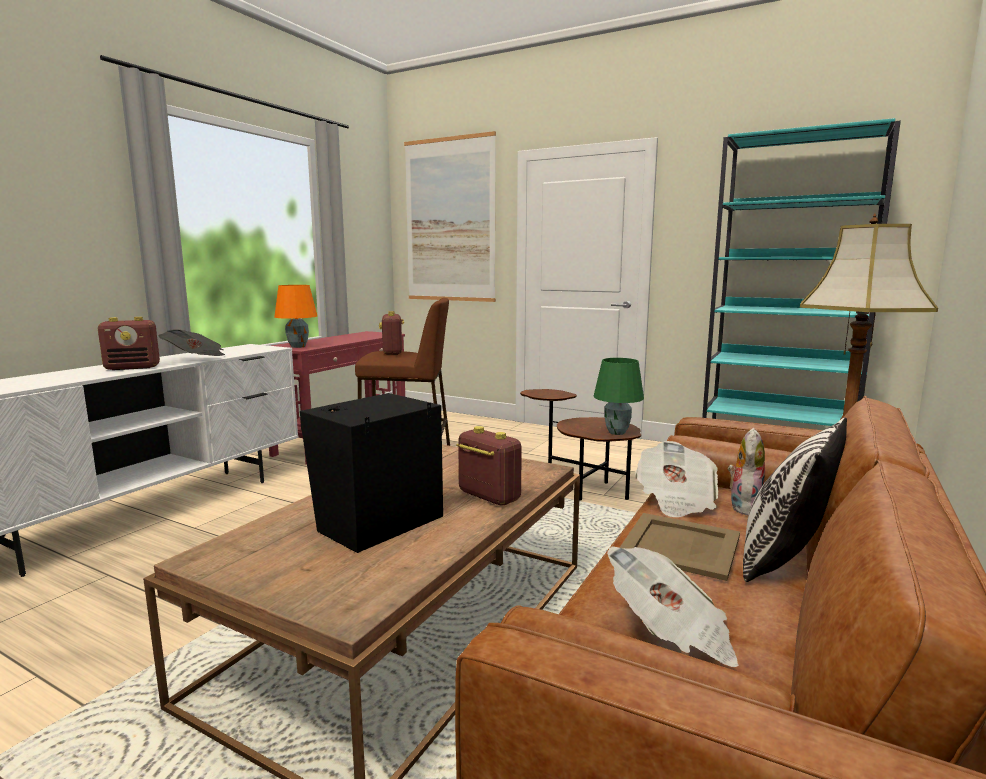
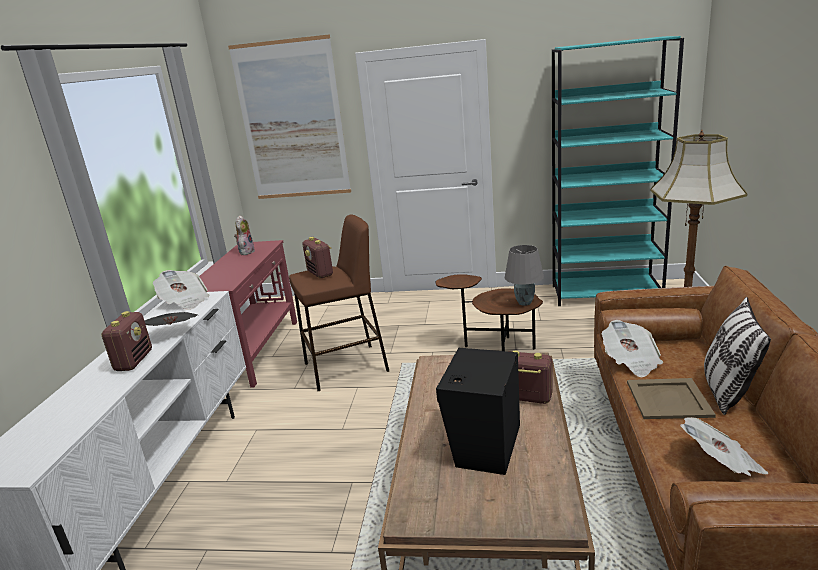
camera: 20 degrees left, 10 degrees up
radio [98,317,160,370] -> radio turned 45 degrees counterclockwise [101,311,152,371]
orange table lamp [274,285,317,348] -> none
green table lamp [593,358,644,435] -> grey table lamp [505,245,544,306]
plush toy [728,428,765,516] -> plush toy moved to [234,215,255,255]
none -> newspaper [153,270,210,310]

